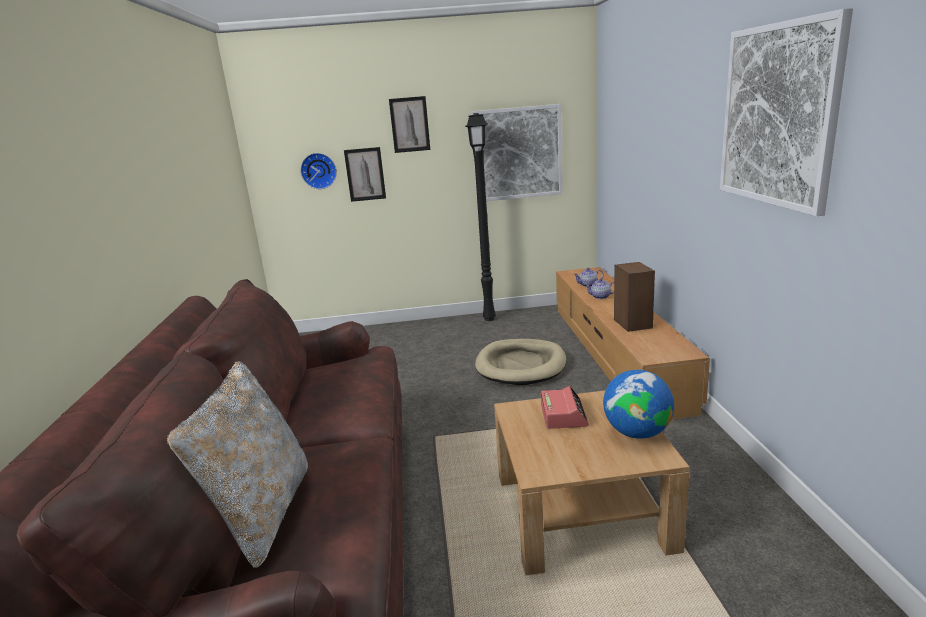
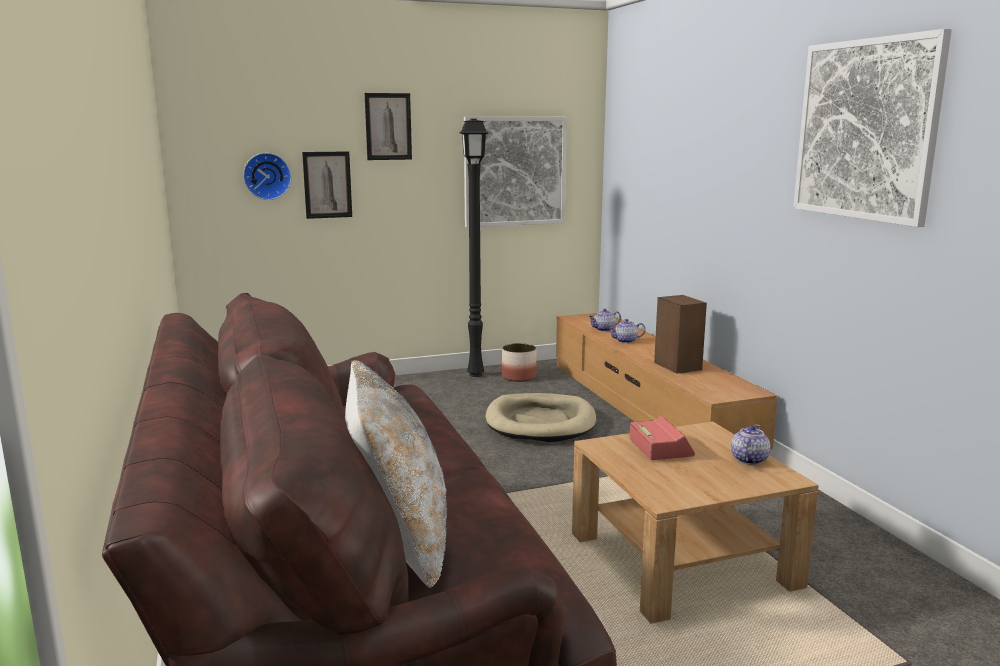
camera: 15 degrees left, 5 degrees down
globe [603,370,674,439] -> teapot [731,425,770,465]
none -> planter [502,343,536,382]

